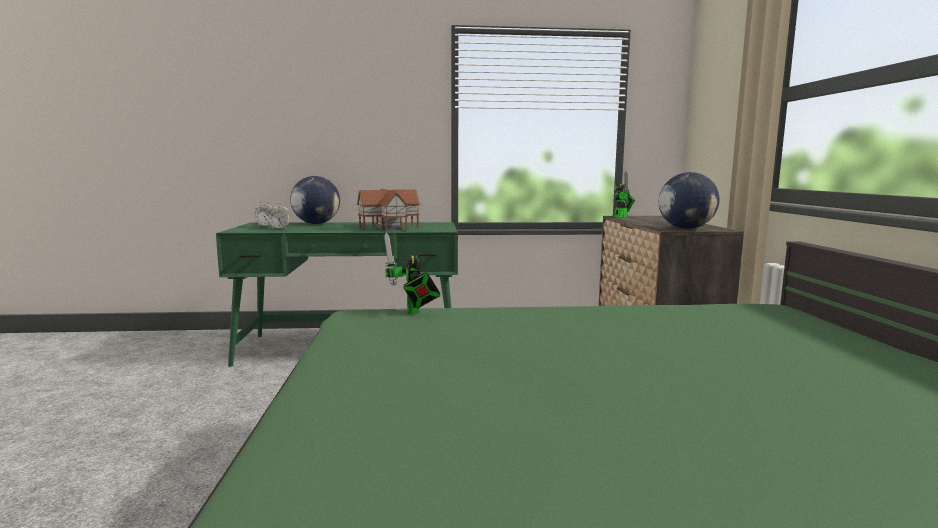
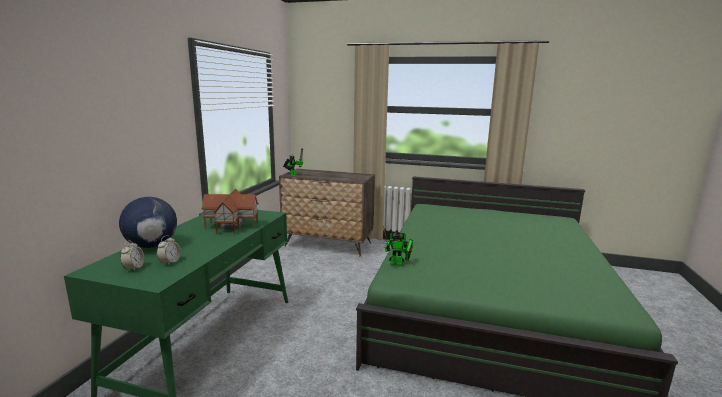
camera: 70 degrees left, 5 degrees up
globe [659,172,720,229] -> none

